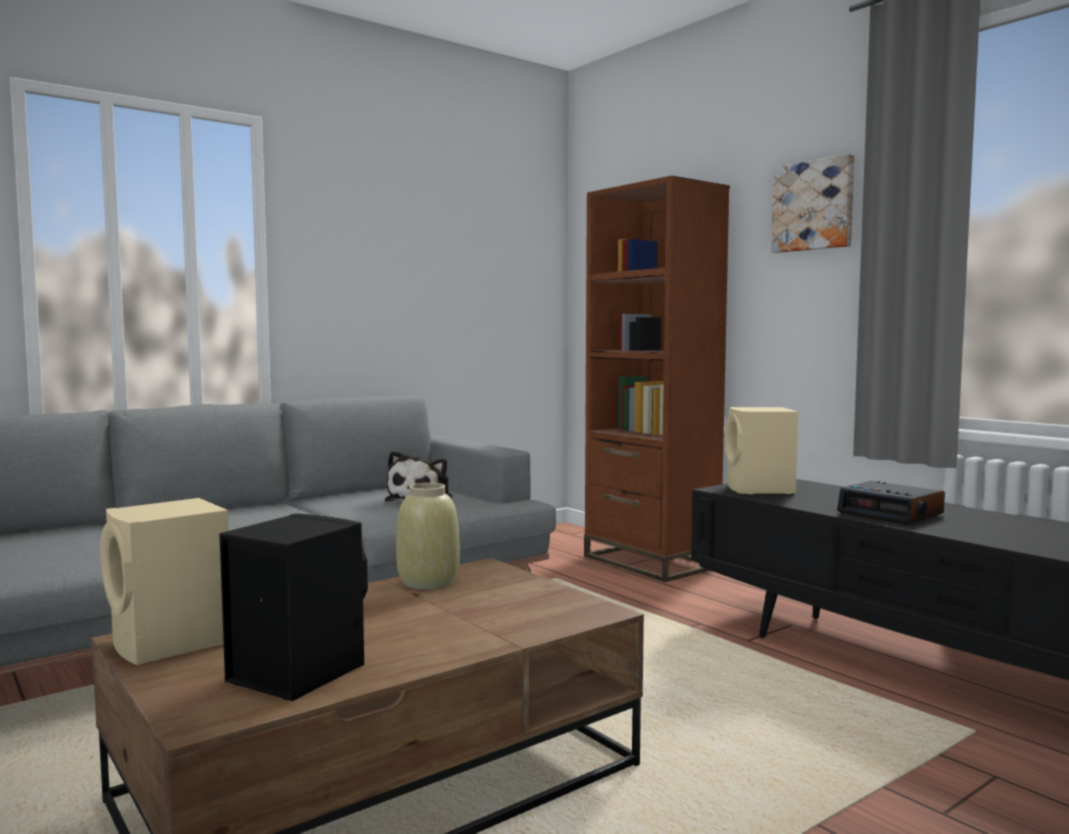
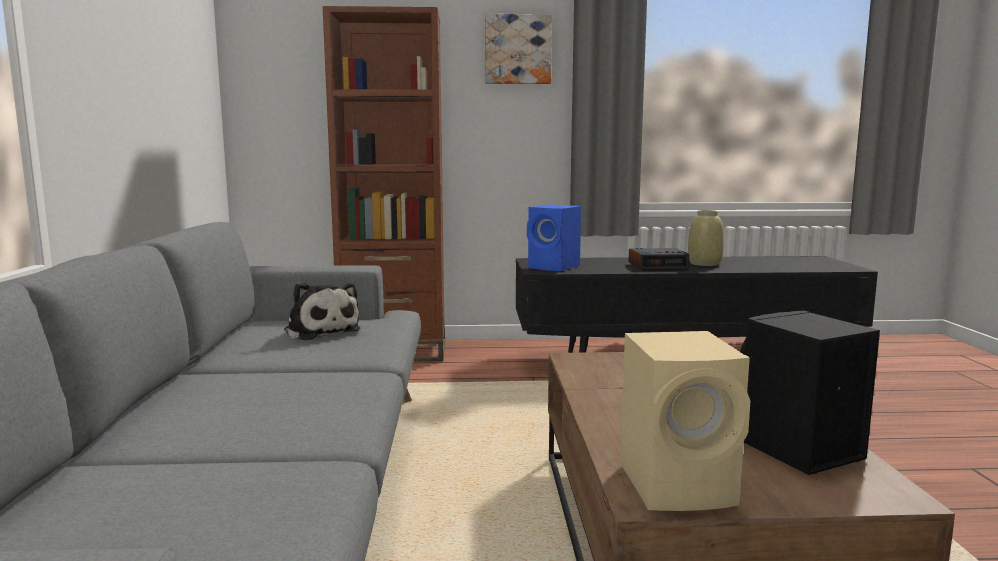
camera: 55 degrees left, 5 degrees up
beige vase [396,483,460,589] -> beige vase moved to [688,210,724,266]
beige speaker [725,407,798,494] -> blue speaker [527,204,581,271]

